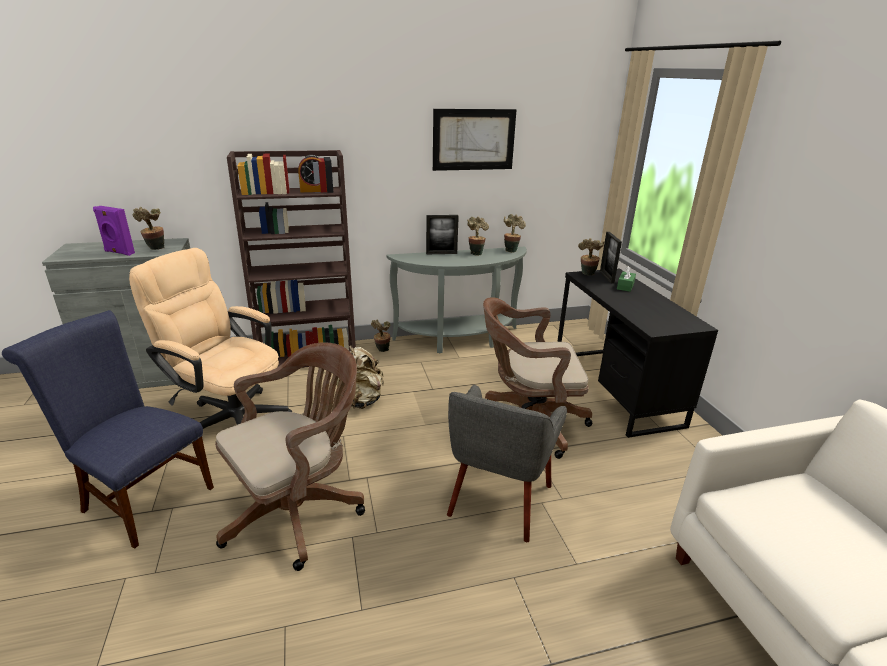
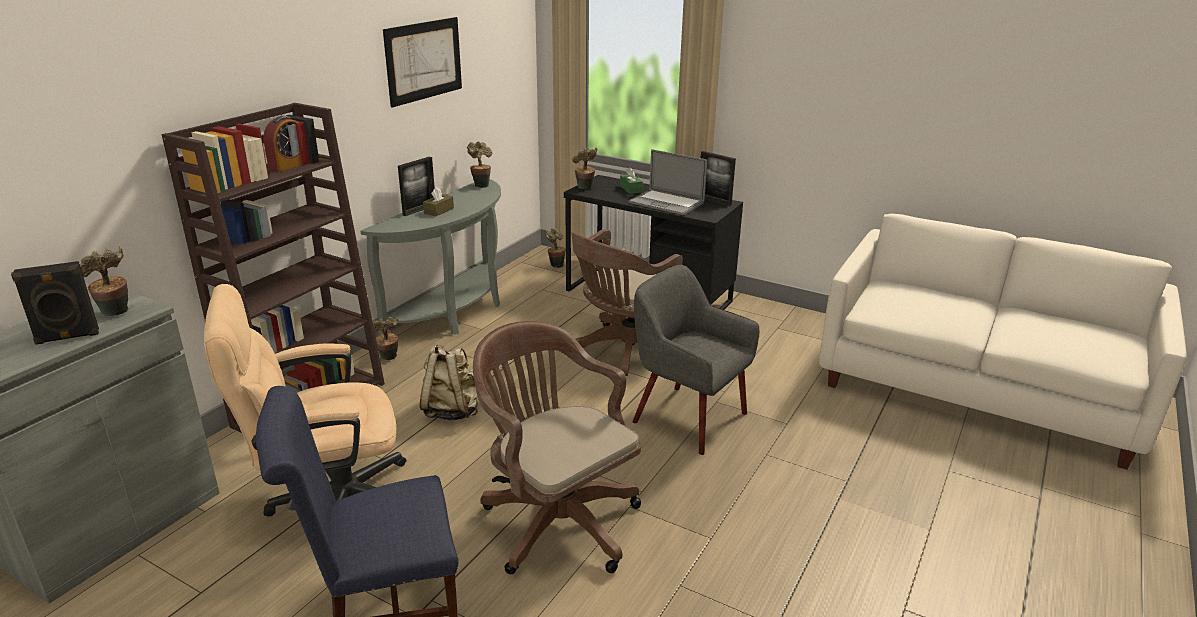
camera: 45 degrees left, 0 degrees up
purple speaker [93,206,135,256] -> black speaker [11,261,99,345]
brown office chair [215,342,365,571] -> brown office chair turned 45 degrees counterclockwise [473,321,642,574]
grey armchair [447,385,567,542] -> grey armchair turned 150 degrees clockwise [632,265,759,455]
potted plant [467,217,489,256] -> potted plant moved to [545,228,566,268]
picture frame [600,232,622,283] -> picture frame moved to [701,151,736,206]
none -> brown tissue box [423,187,454,216]
none -> laptop [628,149,707,215]

